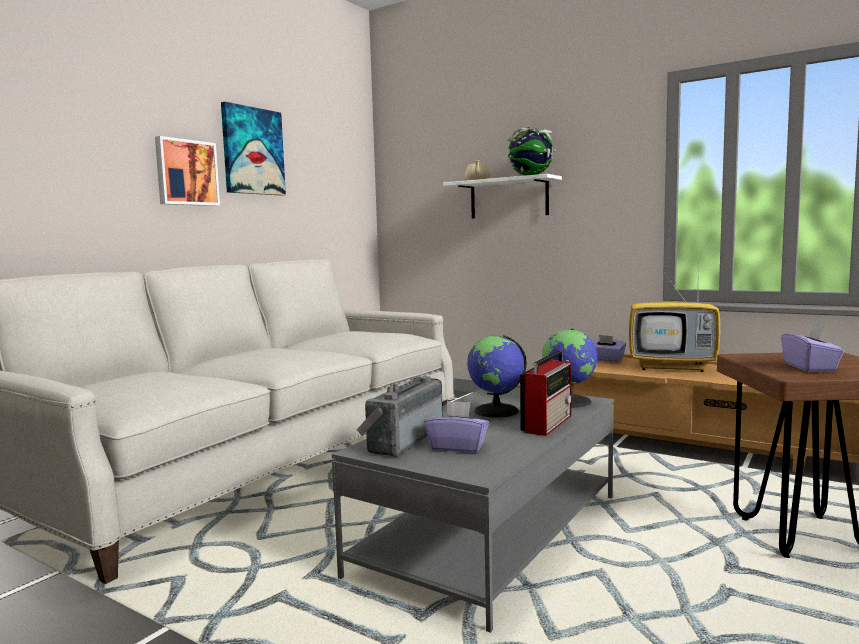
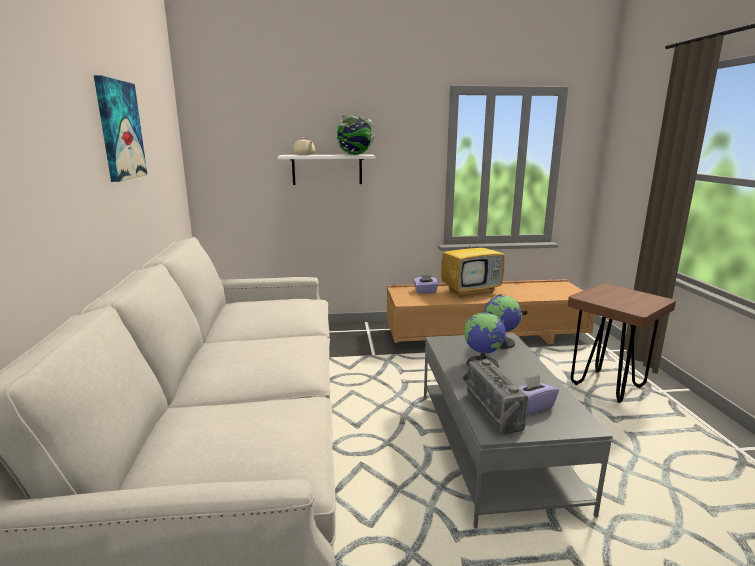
camera: 40 degrees left, 10 degrees up
picture [155,136,220,206] -> none
radio [520,350,571,436] -> none
purple tissue box [781,324,844,372] -> none

